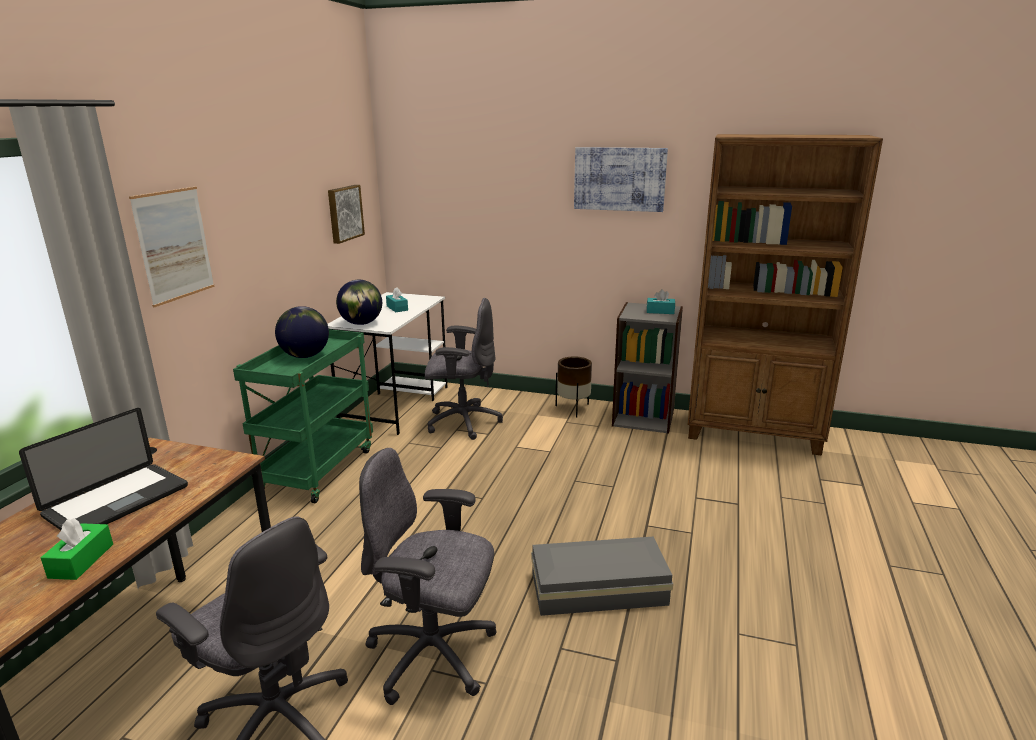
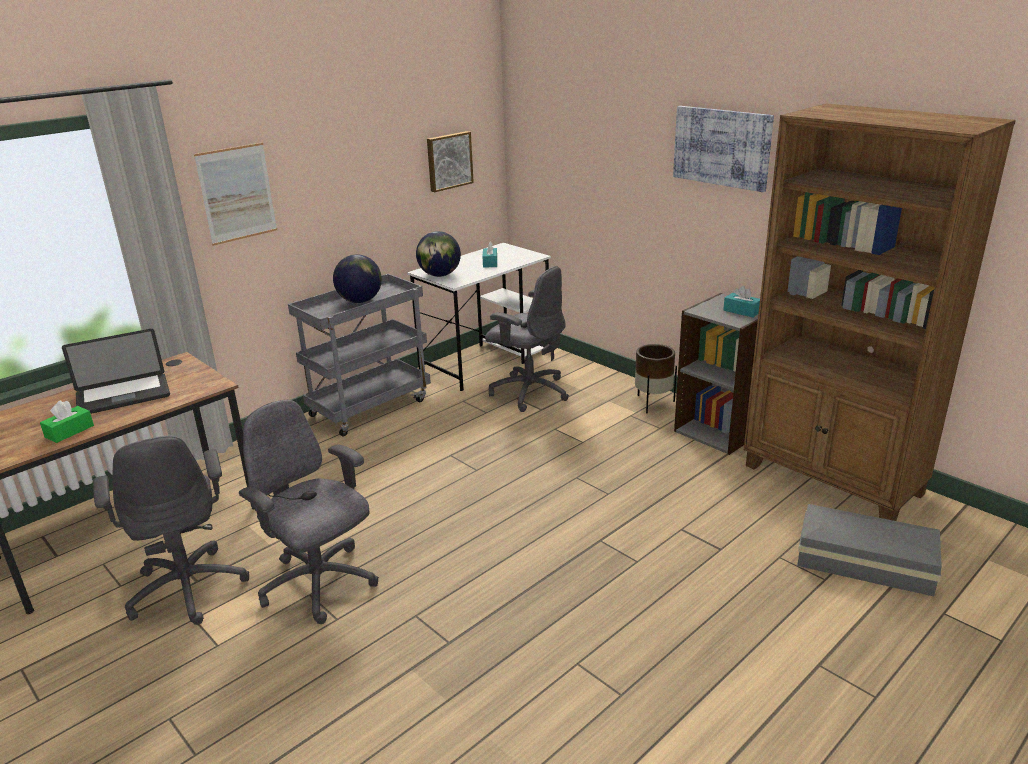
camera: 30 degrees right, 5 degrees up
green cart [233,329,373,503] -> grey cart [288,274,431,437]
grey storage box [531,536,673,616] -> grey storage box moved to [797,504,942,597]

